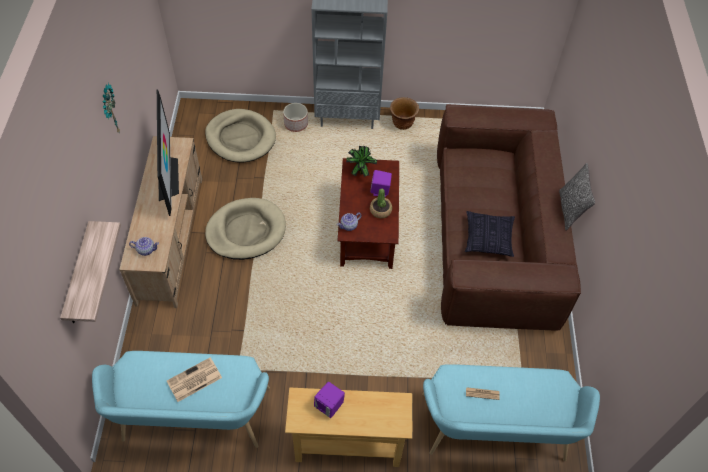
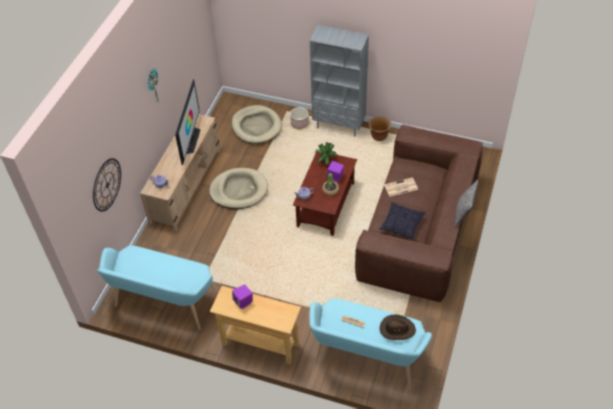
camera: 20 degrees right, 5 degrees down
shelf [60,221,121,323] -> wall clock [93,158,121,212]
newspaper [167,357,222,402] -> newspaper moved to [384,178,418,197]
none -> brown hat [380,315,416,340]

